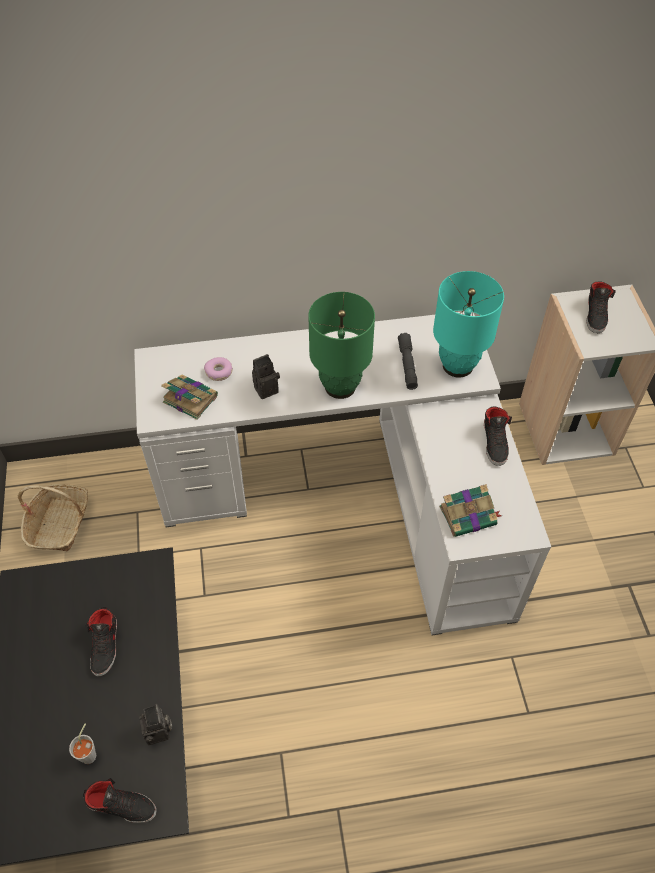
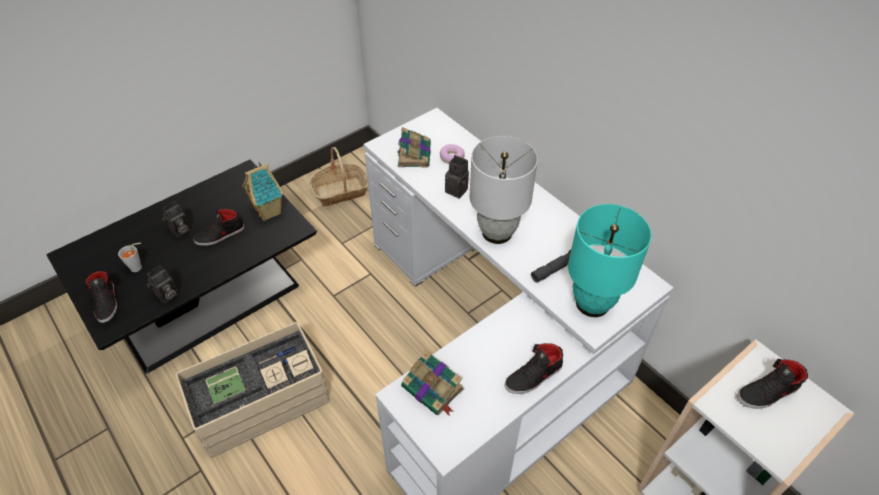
camera: 60 degrees right, 5 degrees down
green table lamp [308,292,375,399] -> white table lamp [470,136,538,244]
none -> camera [161,201,191,237]
none -> beige storage box [175,322,330,457]
none -> toy house [242,162,284,221]

